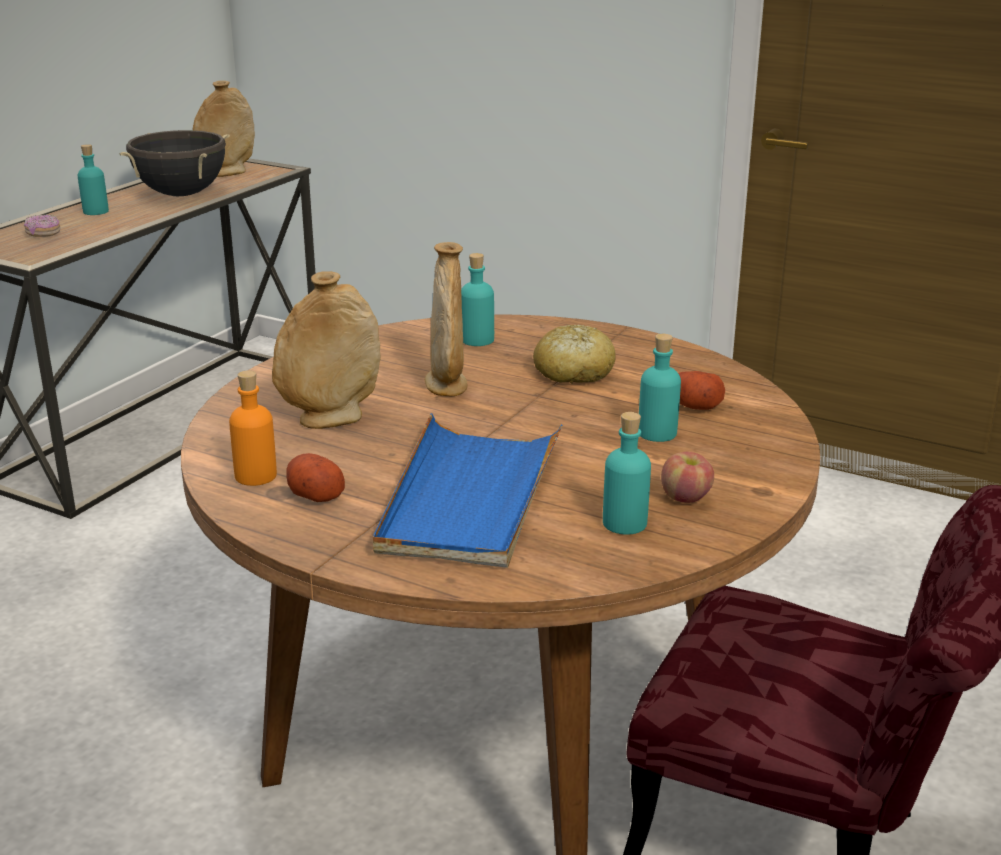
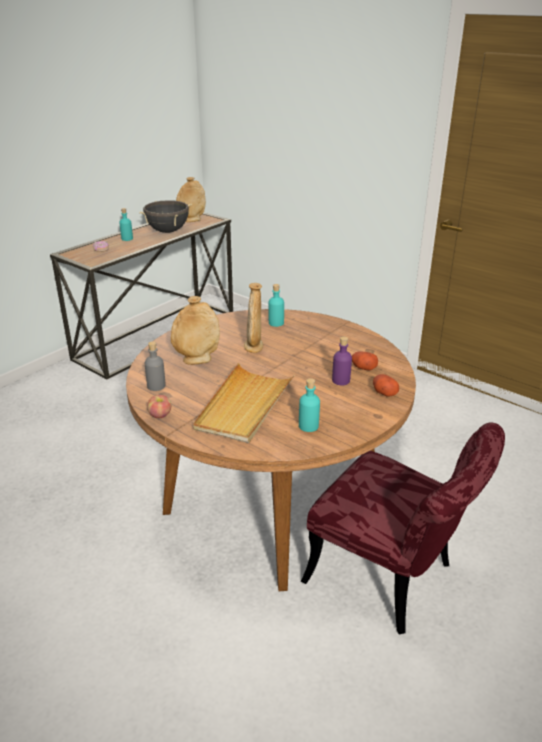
camera: 10 degrees right, 5 degrees up
orange bottle [229,370,277,486] -> grey bottle [145,341,166,391]
potato [286,453,345,502] -> potato moved to [373,374,399,396]
blue tray [373,413,563,568] -> beige tray [193,363,295,443]
bread [533,325,615,384] -> none
turquoise bottle [639,334,681,442] -> purple bottle [332,337,352,386]
apple [661,451,714,503] -> apple moved to [147,395,171,418]

